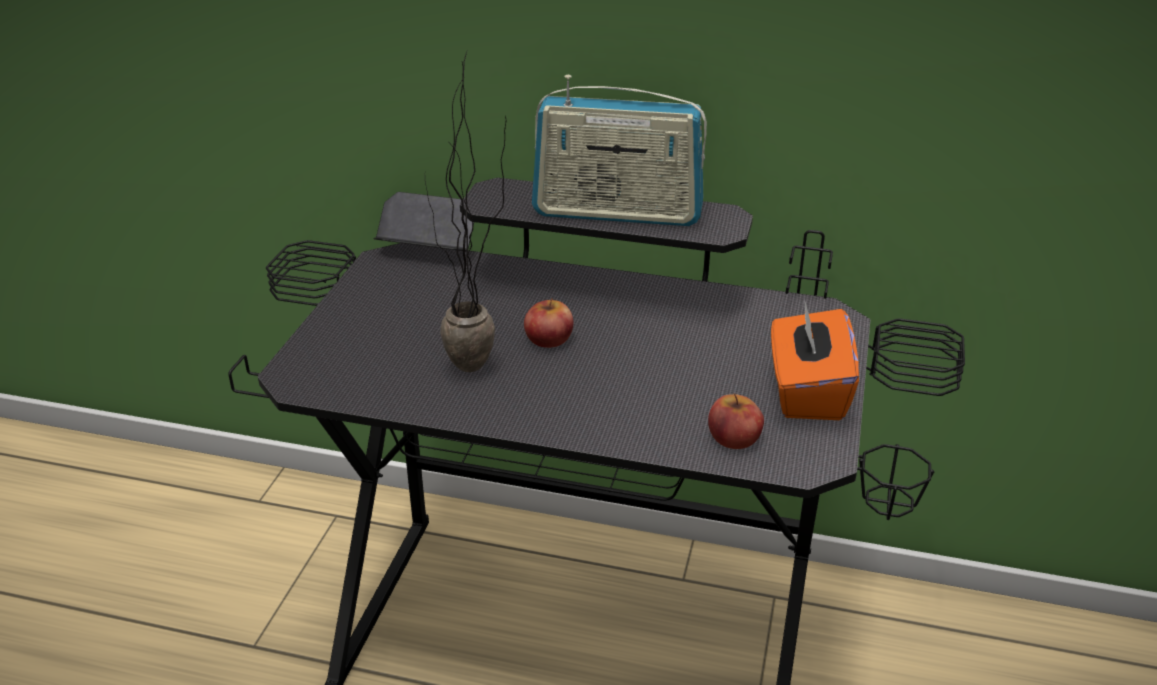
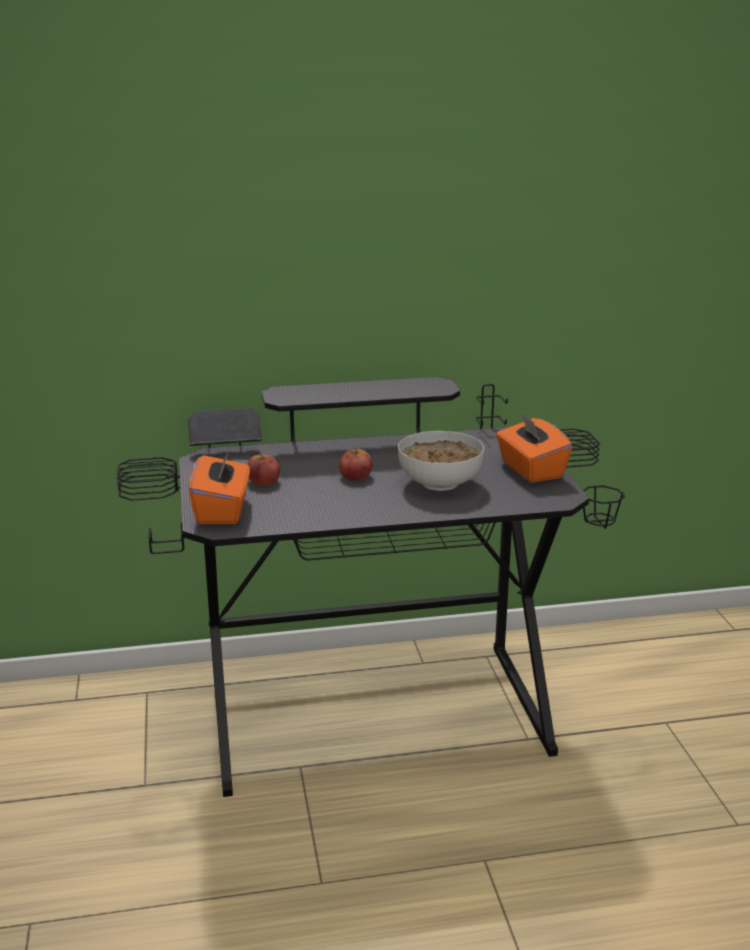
camera: 25 degrees left, 10 degrees down
potted plant [425,52,507,372] -> none
radio [532,75,707,226] -> none
apple [708,393,764,449] -> apple moved to [247,451,280,486]
none -> orange tissue box [189,447,250,524]
none -> bowl [398,431,484,491]

